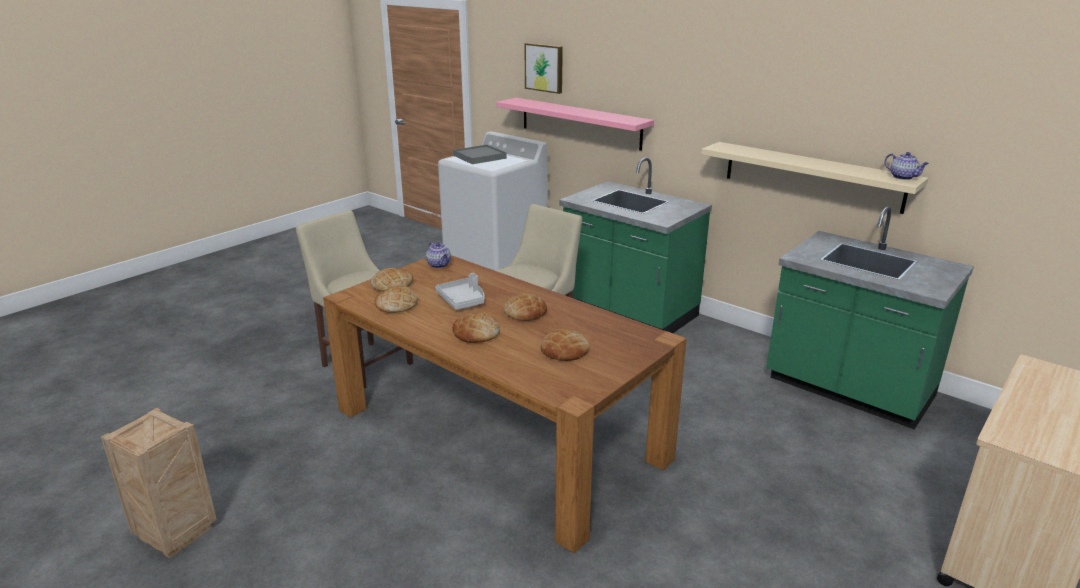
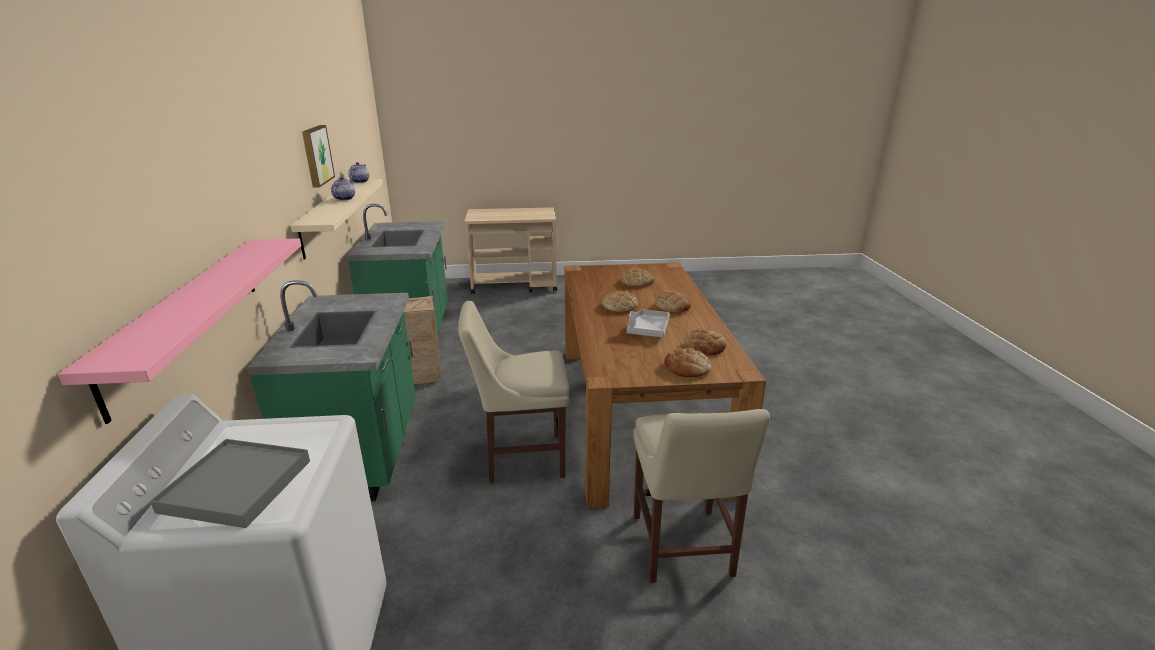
camera: 135 degrees left, 0 degrees up
crate [101,407,217,558] -> crate moved to [404,296,442,384]
teapot [426,242,451,268] -> teapot moved to [331,177,355,201]
picture [524,43,563,94] -> picture moved to [302,125,335,188]

